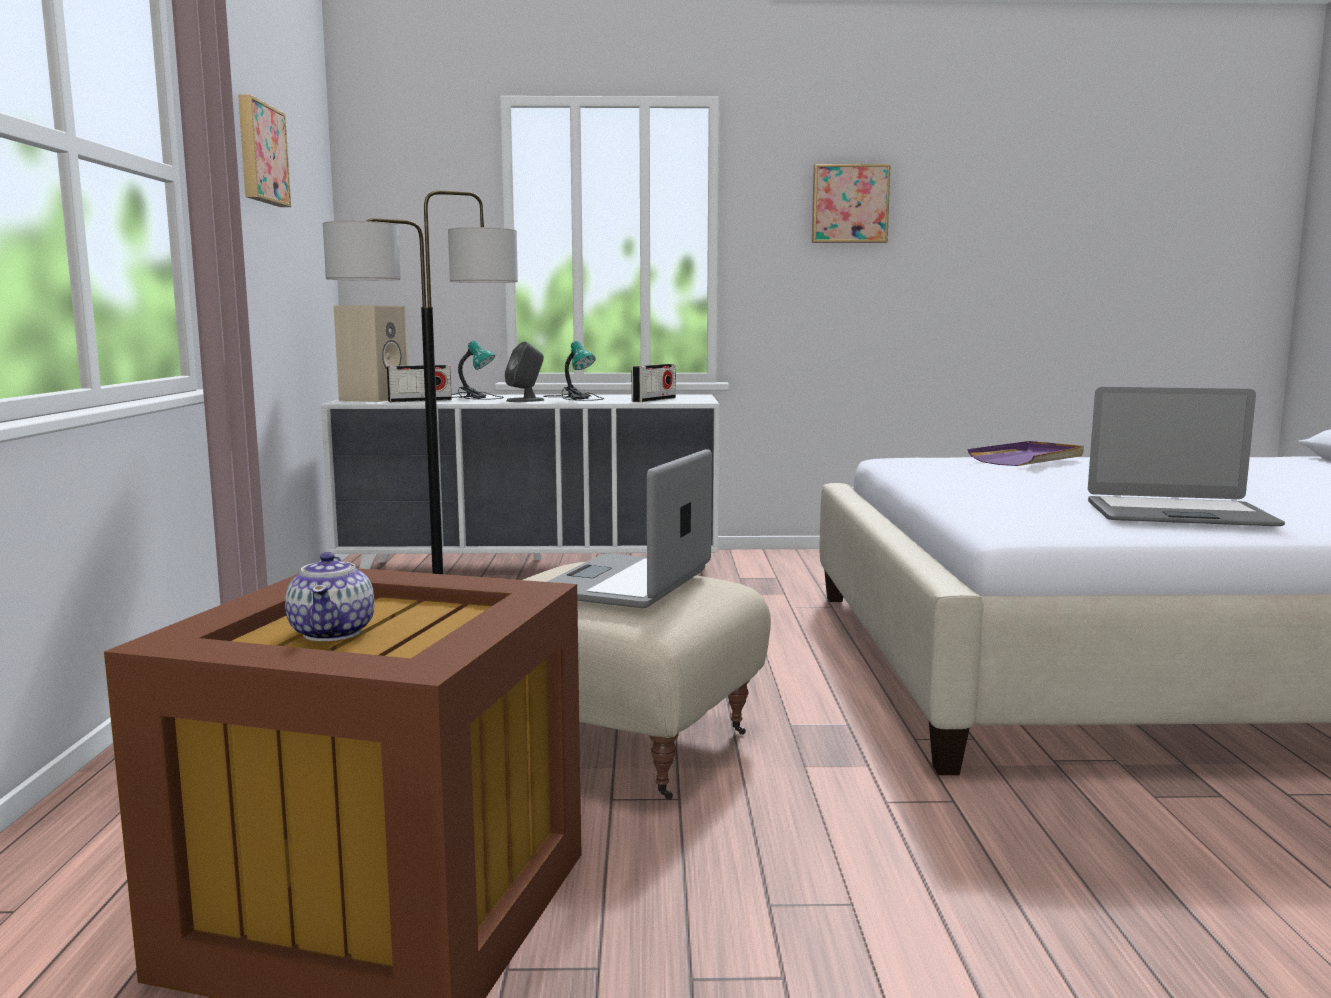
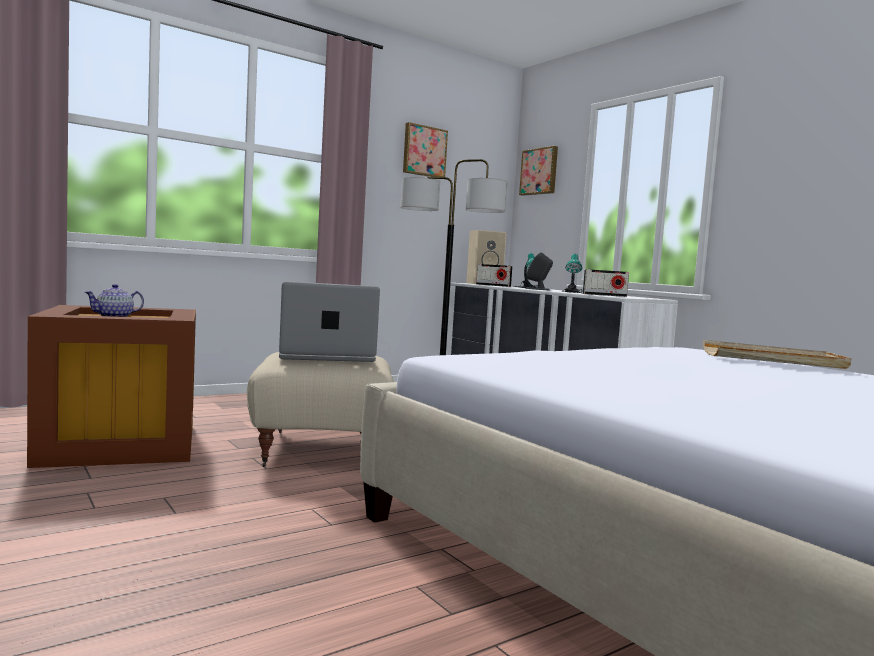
camera: 55 degrees right, 5 degrees down
picture [812,164,891,243] -> picture moved to [519,146,558,196]
purple tray [967,441,1084,466] -> beige tray [703,340,851,369]
laptop [1088,387,1285,526] -> none

